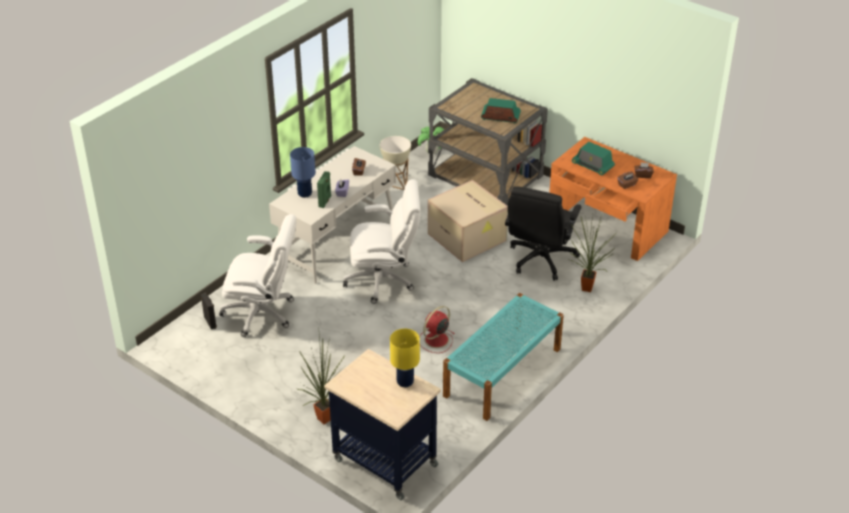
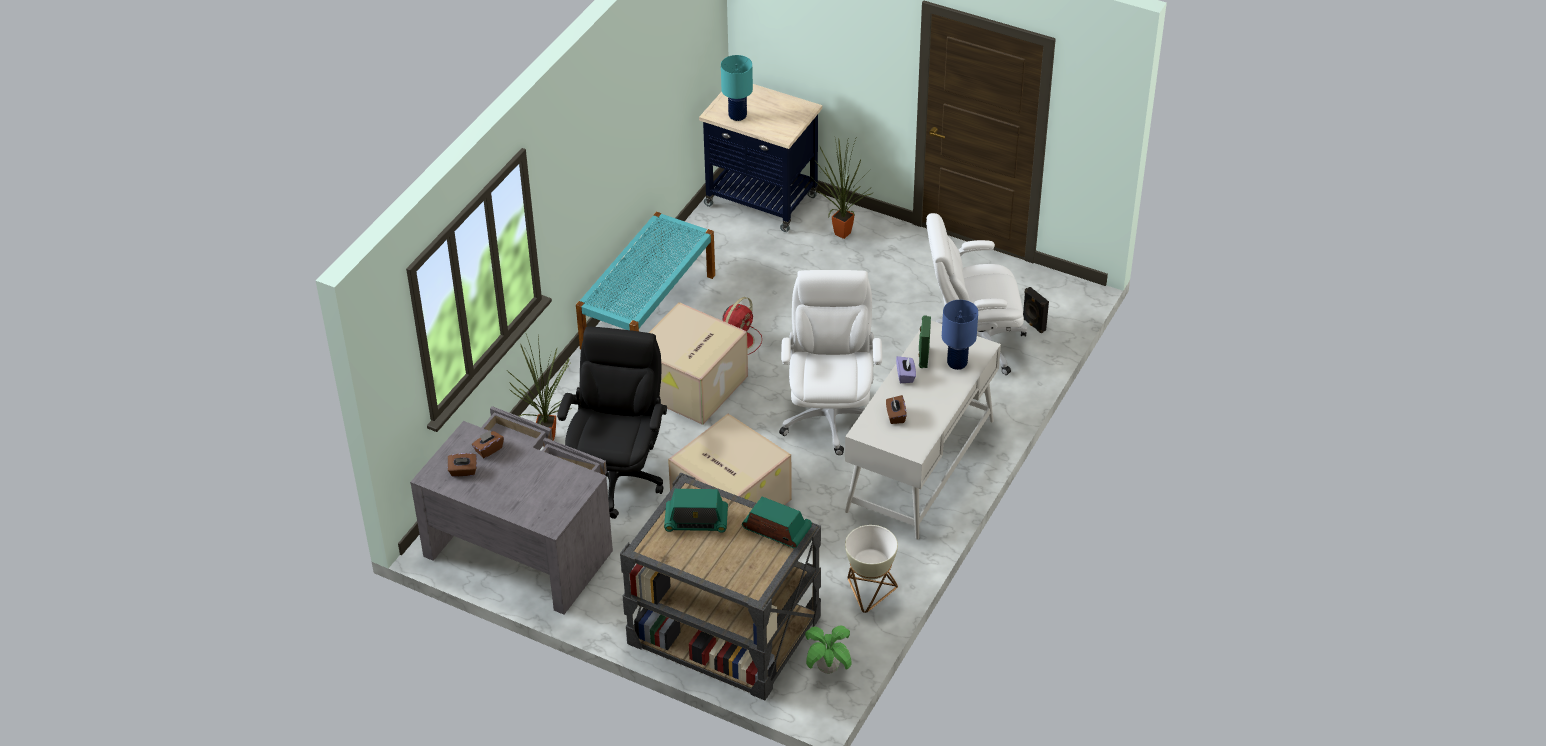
camera: 170 degrees right, 5 degrees up
white office chair [343,179,420,304] -> white office chair turned 105 degrees clockwise [779,270,882,455]
yellow table lamp [390,329,420,387] -> turquoise table lamp [721,55,753,121]
orange desk [549,137,677,261] -> grey desk [410,406,613,615]
radio [572,142,615,175] -> radio moved to [742,496,812,548]
none -> cardboard box [649,302,748,425]

